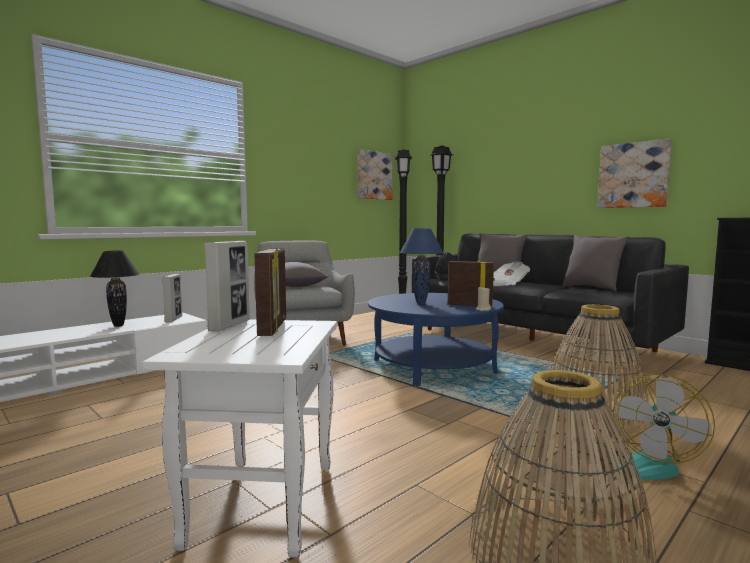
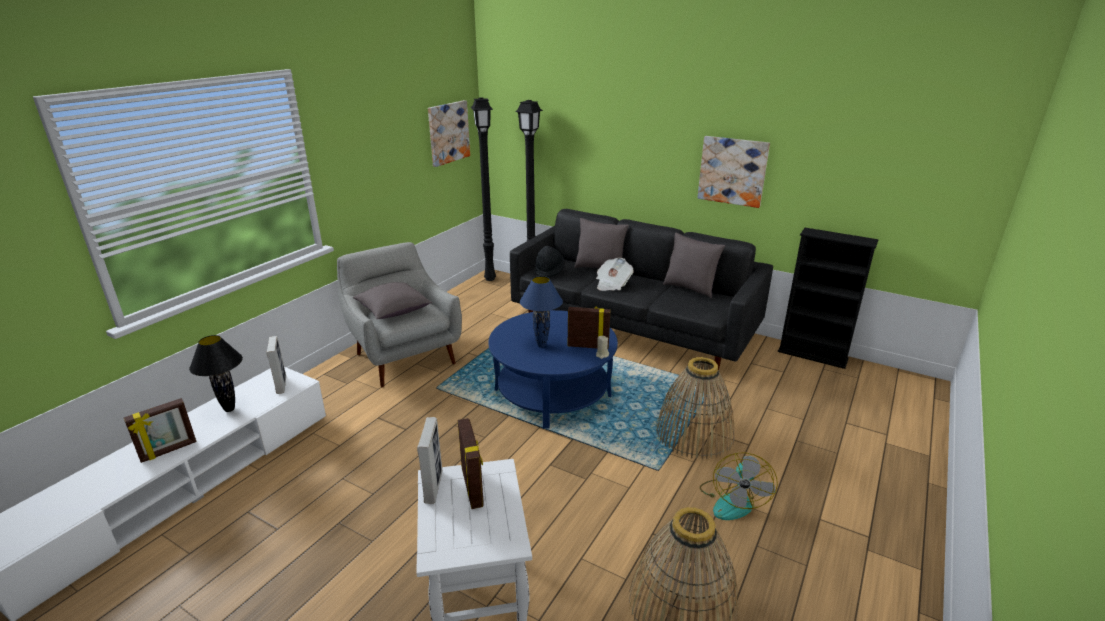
camera: 15 degrees left, 20 degrees up
none -> picture frame [124,398,197,463]

